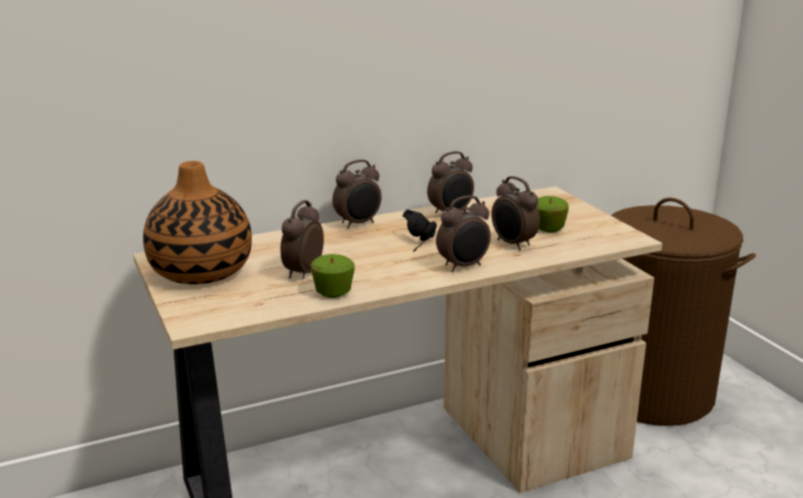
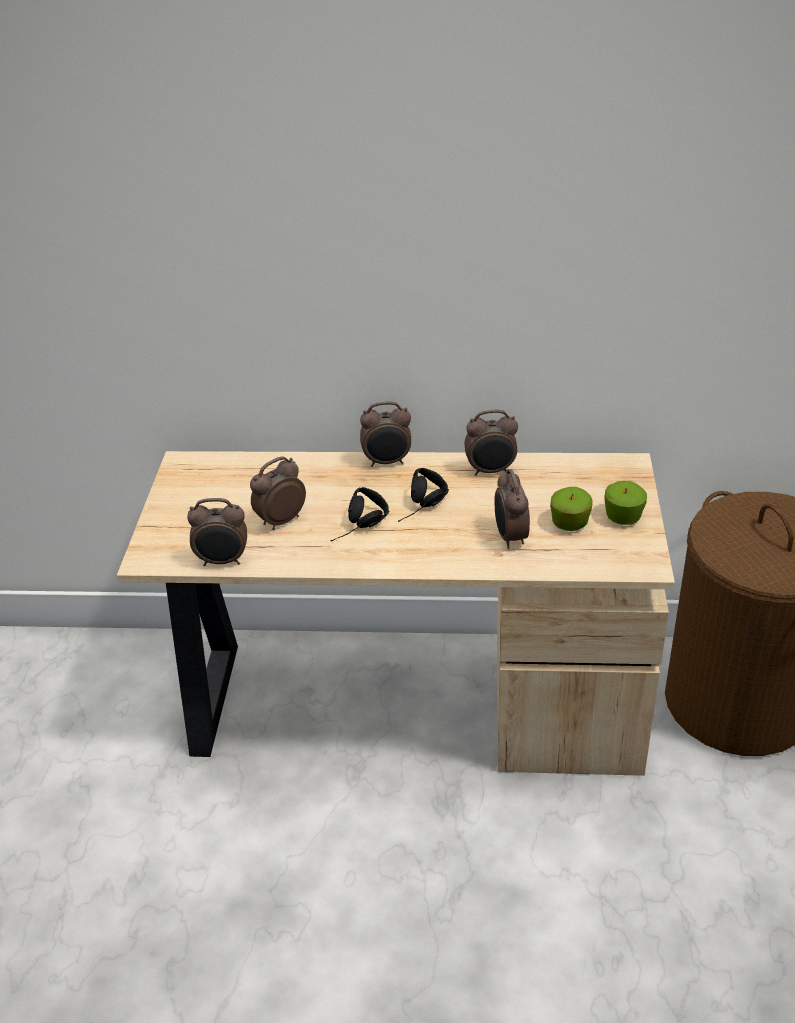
camera: 30 degrees right, 15 degrees up
vase [143,161,252,284] -> none
apple [311,254,355,298] -> apple moved to [604,481,647,525]
alarm clock [436,195,491,272] -> alarm clock moved to [187,498,247,566]
none -> black headphones [331,487,389,541]

